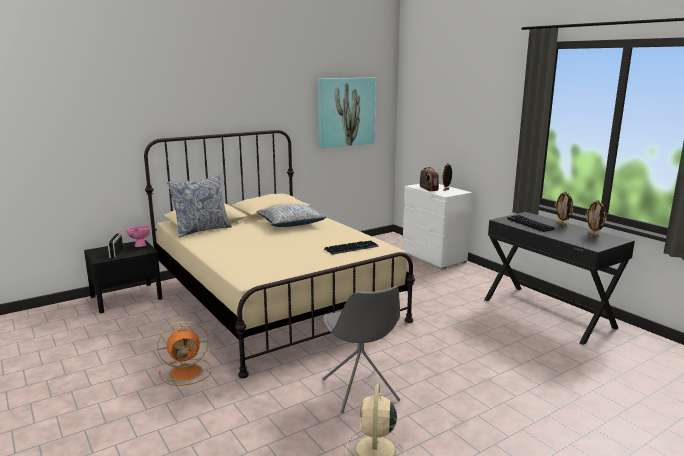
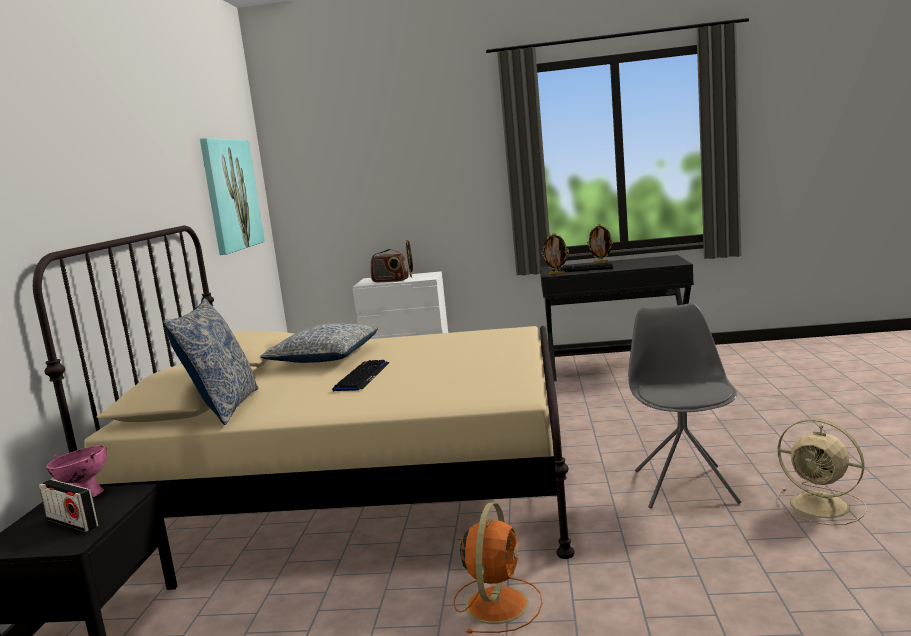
camera: 50 degrees left, 5 degrees down
grey chair [323,286,400,413] -> grey chair turned 105 degrees counterclockwise [628,303,741,509]
keyboard [324,240,378,255] -> keyboard moved to [333,360,390,391]
picture frame [586,200,606,237] -> picture frame moved to [541,233,569,275]

